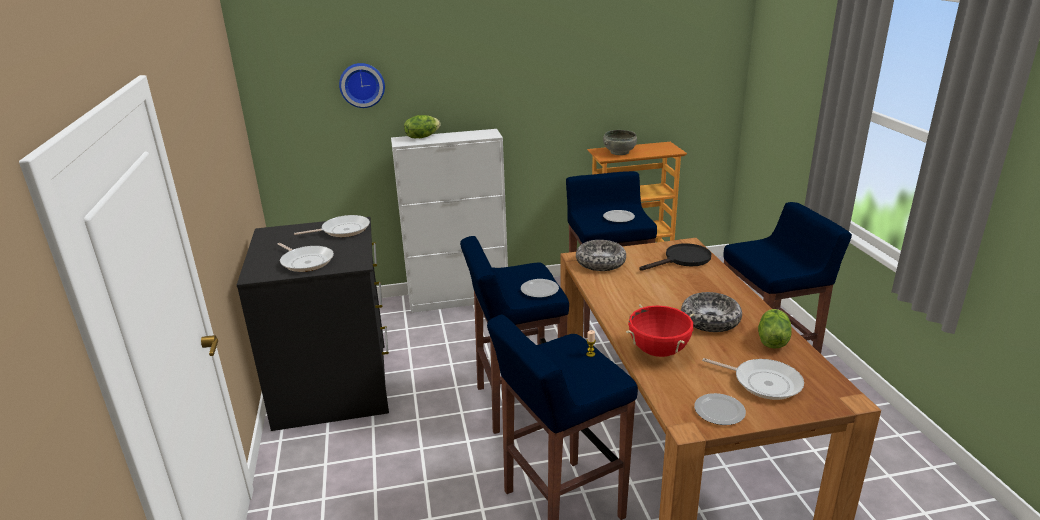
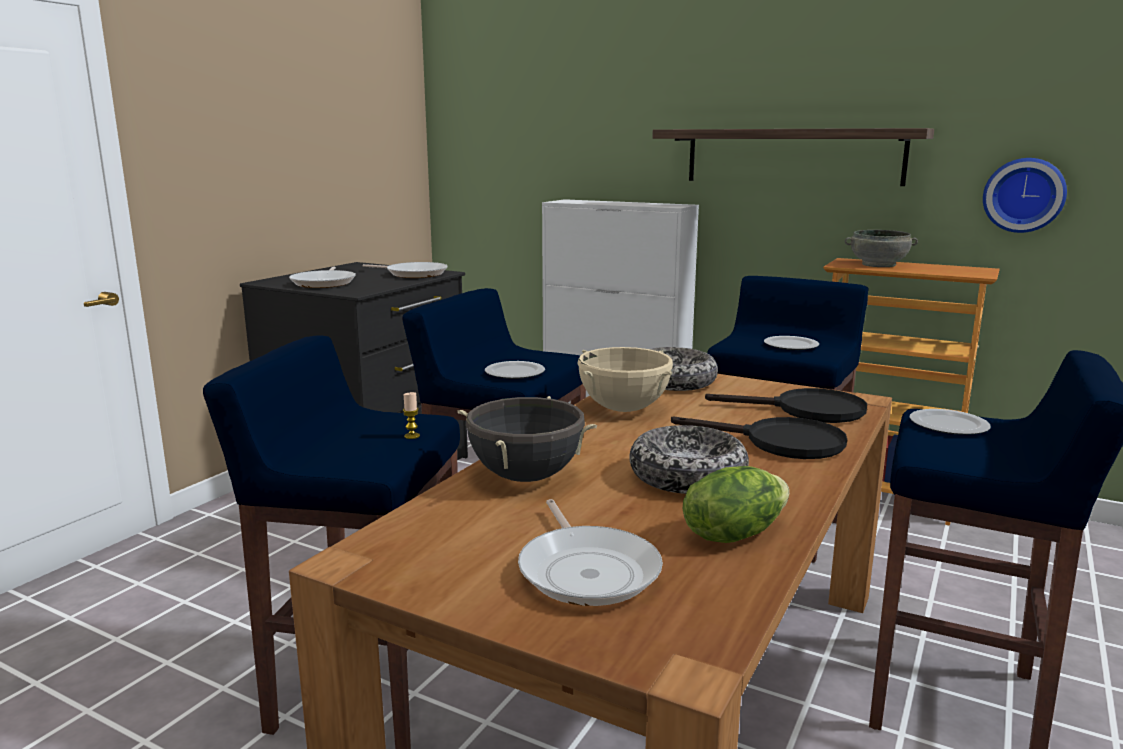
camera: 40 degrees right, 10 degrees down
wall clock [339,63,385,108] -> wall clock moved to [983,158,1067,233]
lettuce [404,115,441,138] -> none
red cooking pot [626,305,694,357] -> black cooking pot [458,396,597,482]
plate [694,393,746,425] -> plate moved to [909,409,991,435]
none -> beige cooking pot [577,347,673,412]
none -> shelf [652,128,934,186]
none -> black frying pan [671,417,847,459]

